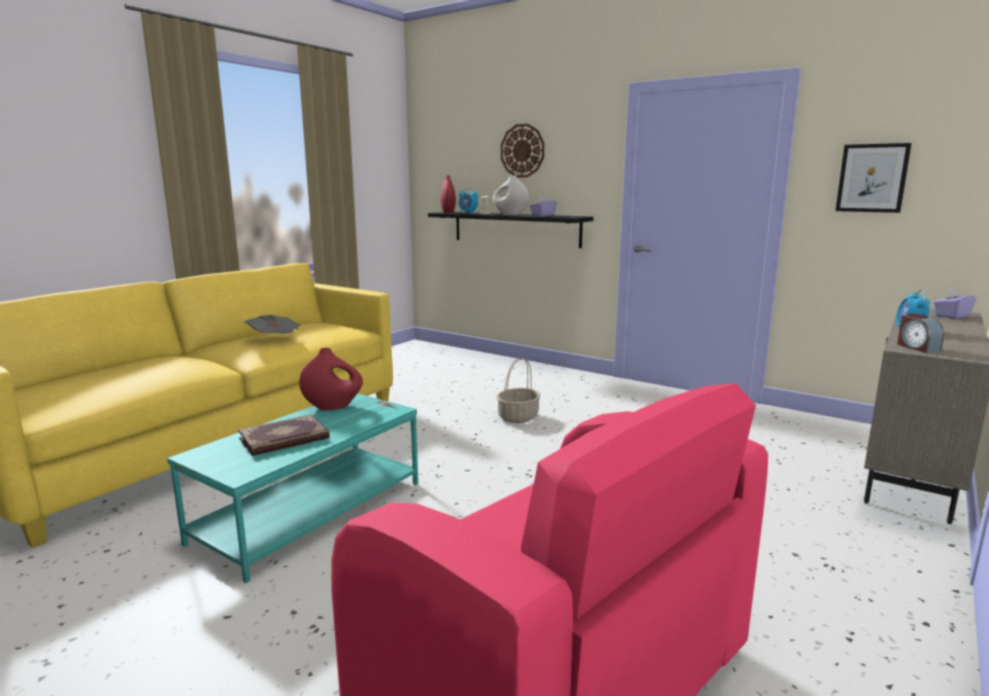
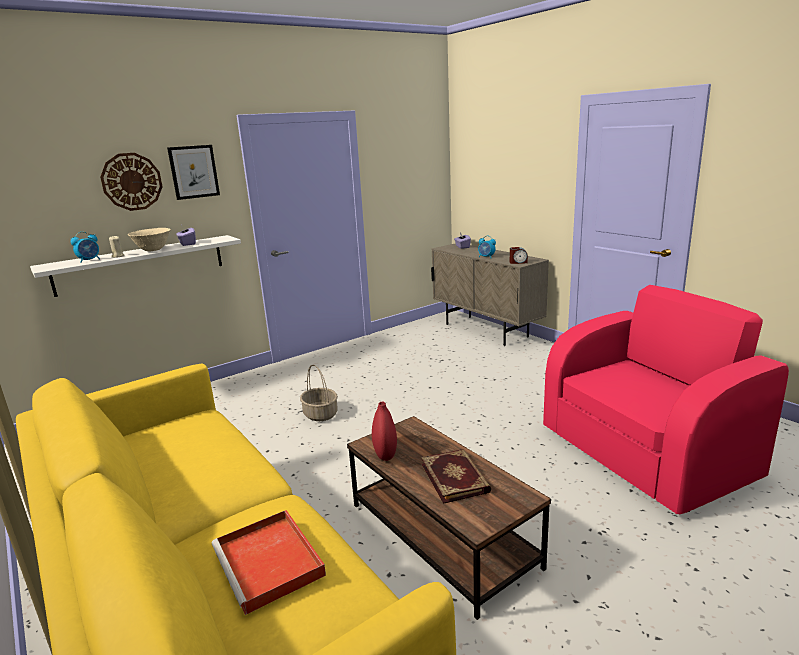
camera: 70 degrees left, 5 degrees up
turquoise coffee table [167,393,418,583] -> brown coffee table [347,416,551,620]
newspaper [244,315,300,334] -> none
black shelf [428,212,594,248] -> white shelf [30,235,241,297]
red vase [440,175,456,213] -> none
white vase [492,175,529,215] -> beige bowl [128,228,171,251]
picture [835,143,912,213] -> picture moved to [167,145,220,200]
none -> red tray [212,510,326,615]

